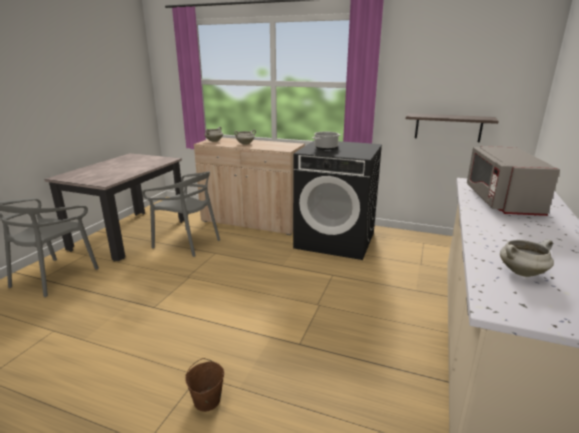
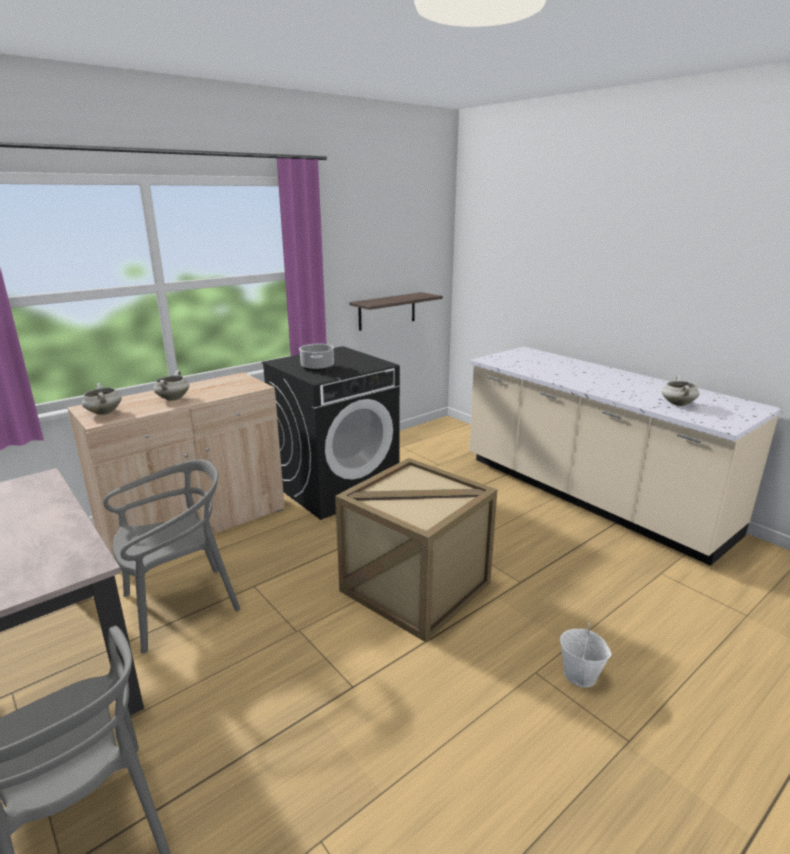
camera: 60 degrees left, 0 degrees up
brown bucket [185,358,224,412] -> white bucket [560,622,612,687]
grey microwave [467,146,560,216] -> none
none -> crate [335,458,497,642]

